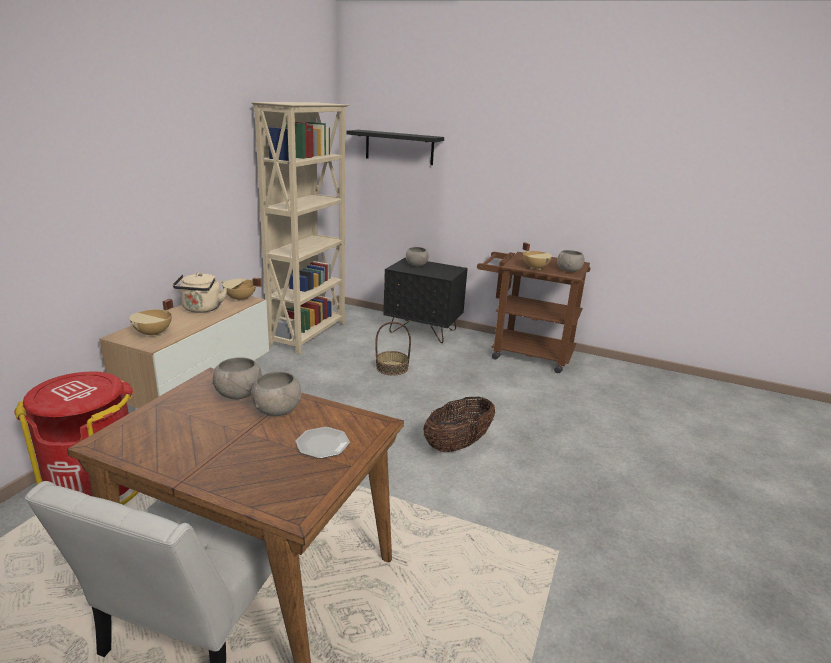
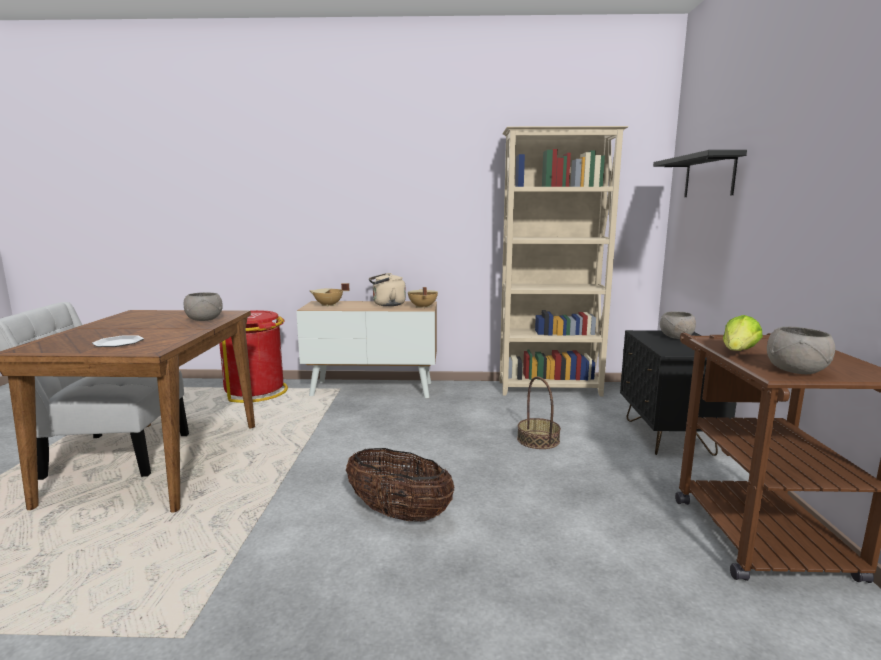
camera: 70 degrees right, 10 degrees down
grey bowl [251,372,302,416] -> none
beige cooking pot [522,242,552,270] -> lettuce [723,315,763,351]

